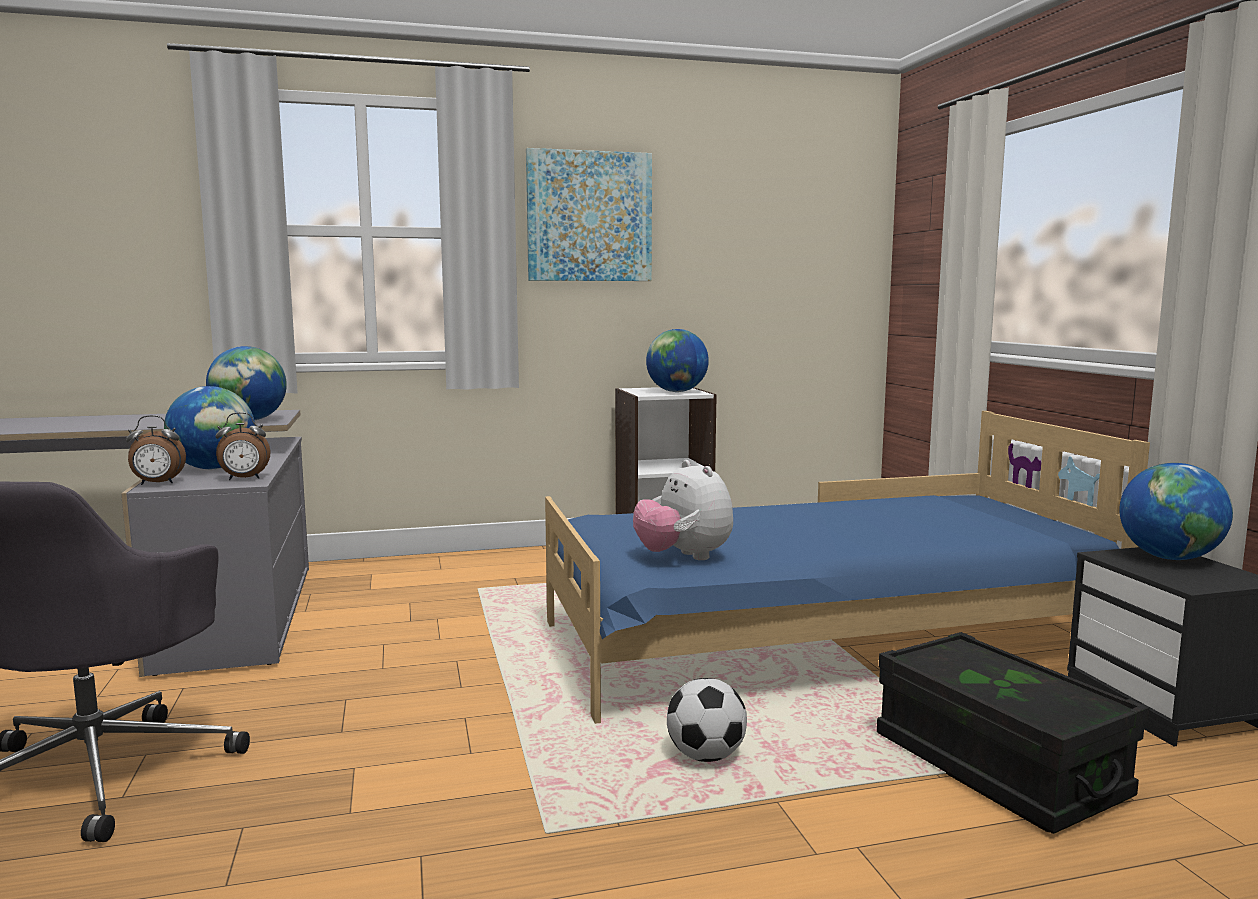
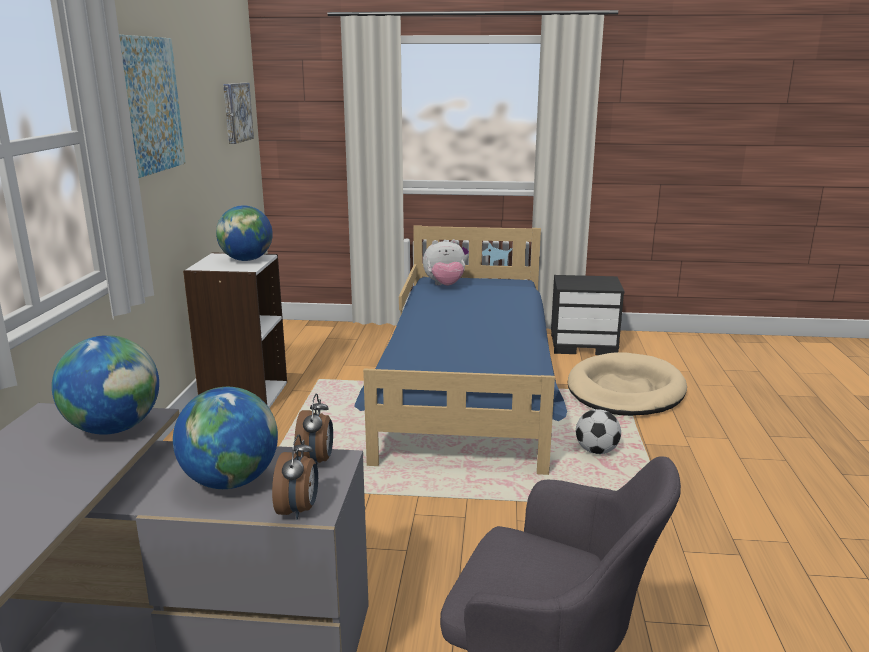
camera: 70 degrees left, 10 degrees up
plush toy [633,460,733,560] -> plush toy moved to [423,239,466,285]
black storage box [877,632,1150,834] -> beige dog bed [568,353,687,416]
globe [1119,463,1233,560] -> none
none -> picture [223,83,254,144]

